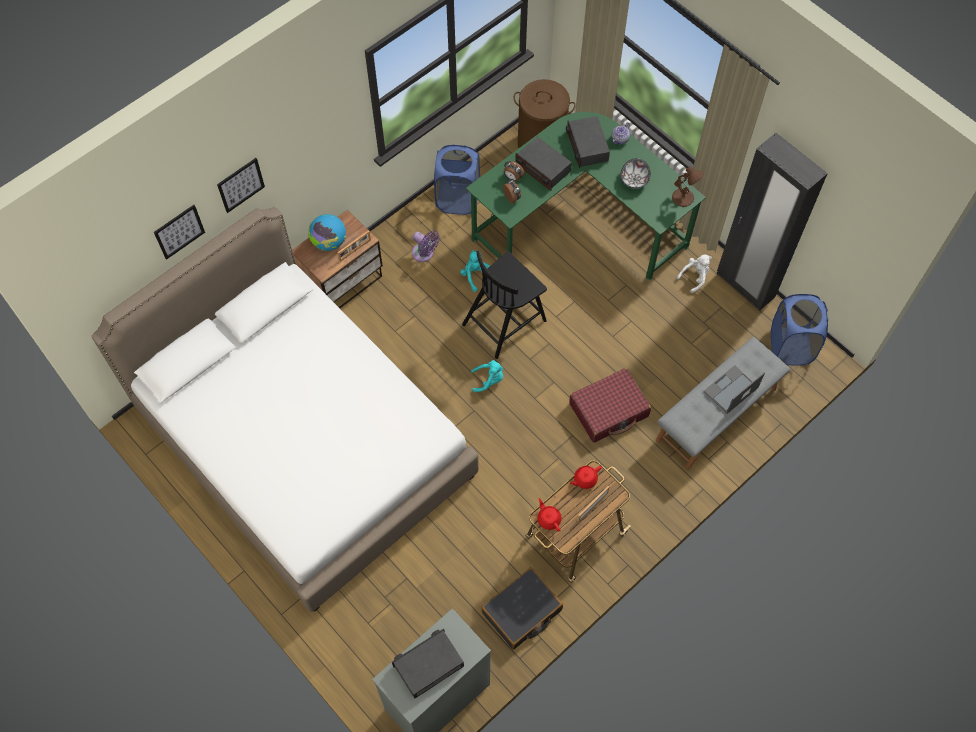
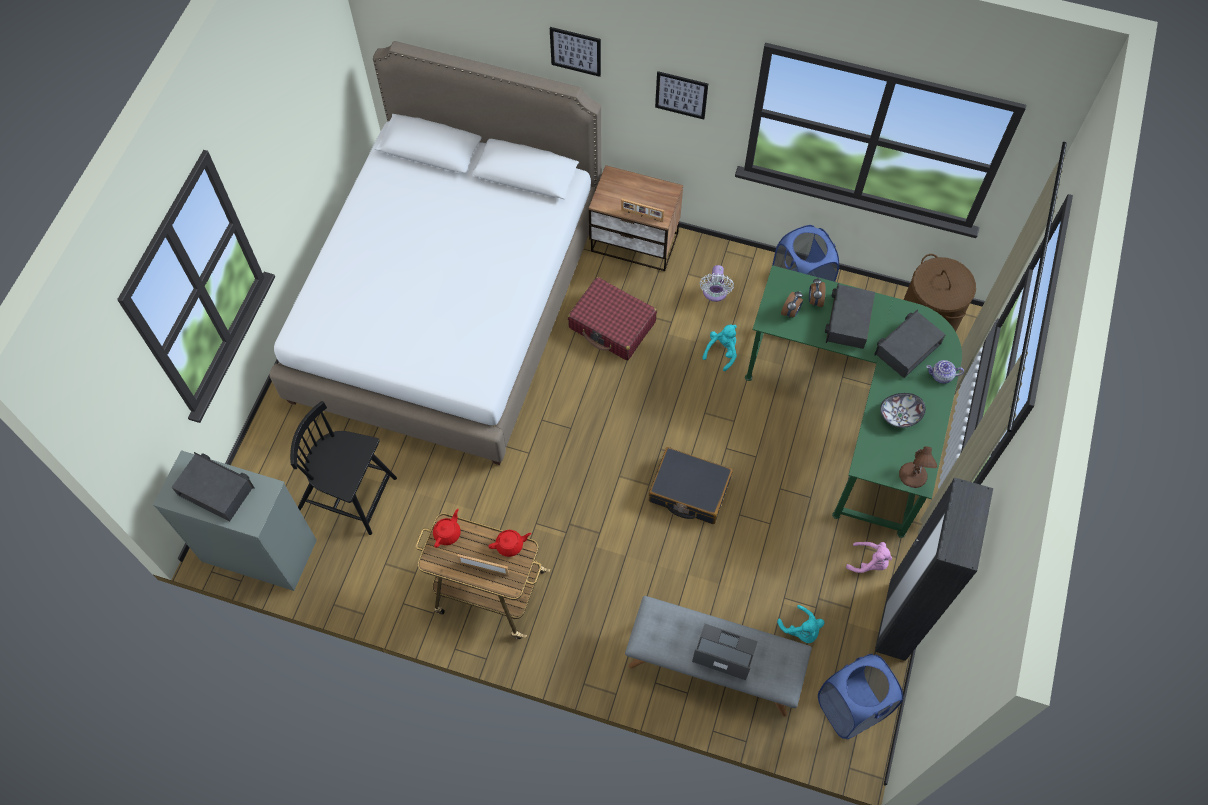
camera: 60 degrees right, 0 degrees up
picture [154,205,205,260] -> picture moved to [655,71,708,120]
globe [308,214,346,251] -> none
purple fan [412,231,440,262] -> white fan [700,265,734,302]
black chair [462,251,547,359] -> black chair moved to [290,401,397,535]
turquoise plush toy [471,360,503,392] -> turquoise plush toy moved to [777,605,824,643]
black suitcase [481,567,563,650] -> black suitcase moved to [649,447,733,524]
red suitcase [569,368,651,442] -> red suitcase moved to [568,277,657,360]
red teapot [569,466,602,489] -> red teapot turned 135 degrees clockwise [488,530,532,557]
white plush toy [677,255,712,293] -> pink plush toy [846,542,892,573]

